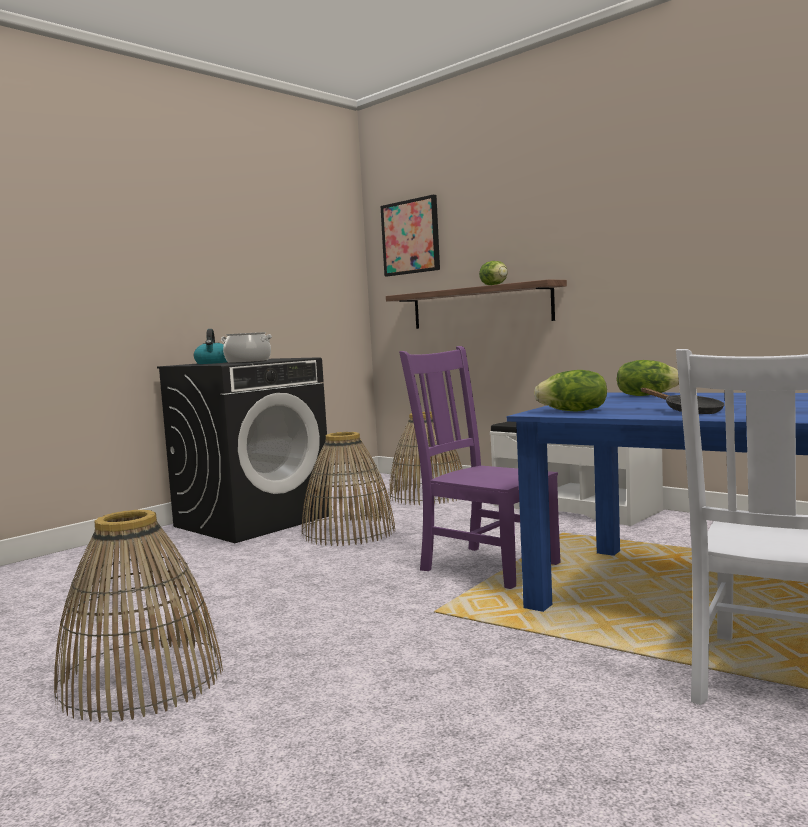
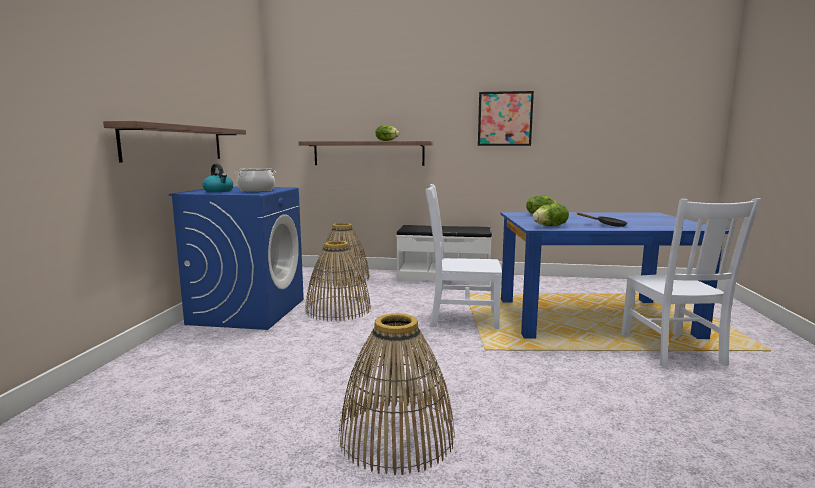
camera: 35 degrees left, 5 degrees up
black washing machine [157,357,329,543] -> blue washing machine [169,187,304,330]
picture [380,195,440,276] -> picture moved to [478,91,534,146]
purple chair [399,346,561,589] -> white chair [425,184,502,329]
none -> shelf [103,121,246,162]

